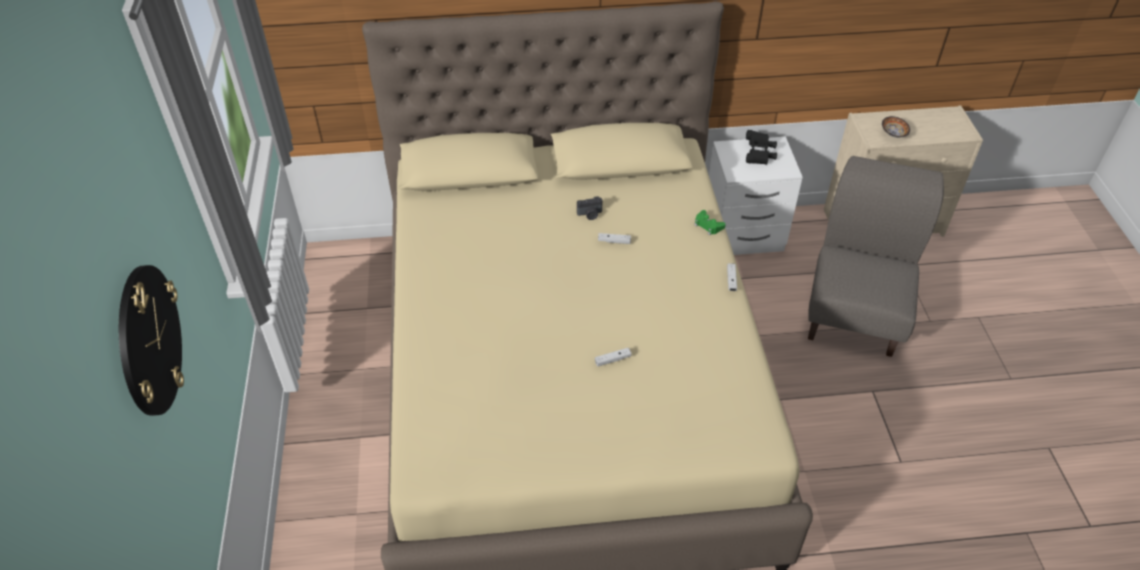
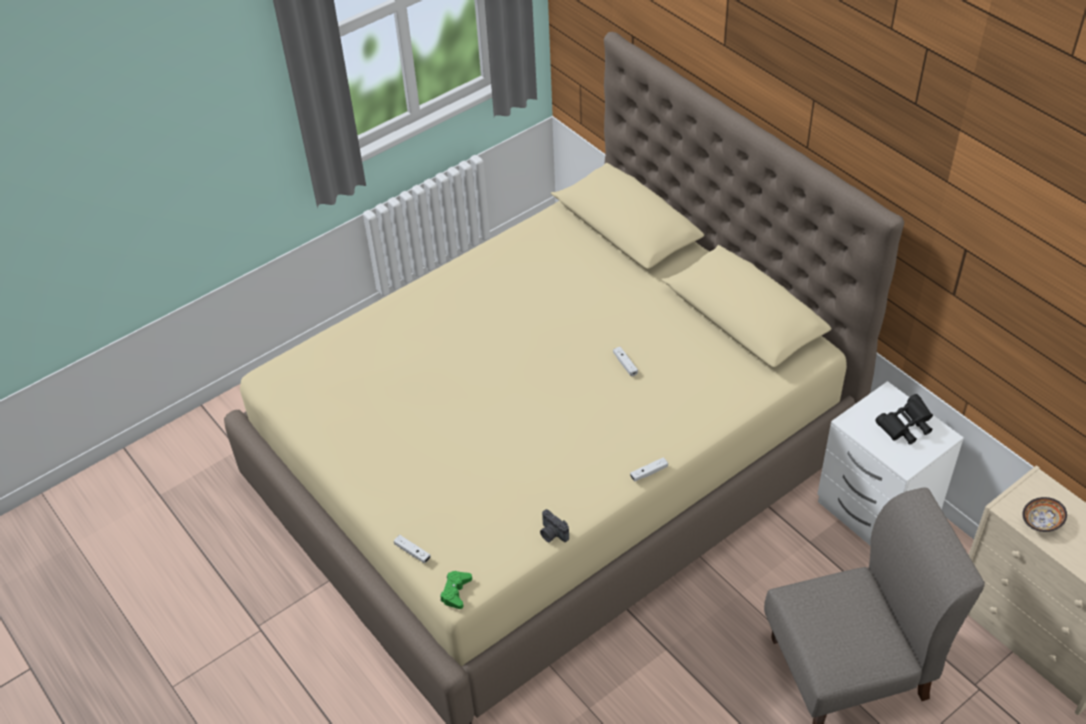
camera: 60 degrees right, 0 degrees up
wall clock [119,265,184,416] -> none
camera [577,196,602,220] -> camera moved to [540,509,569,542]
white game controller [595,348,631,367] -> white game controller moved to [394,535,431,563]
green game controller [695,210,726,235] -> green game controller moved to [440,571,472,609]

